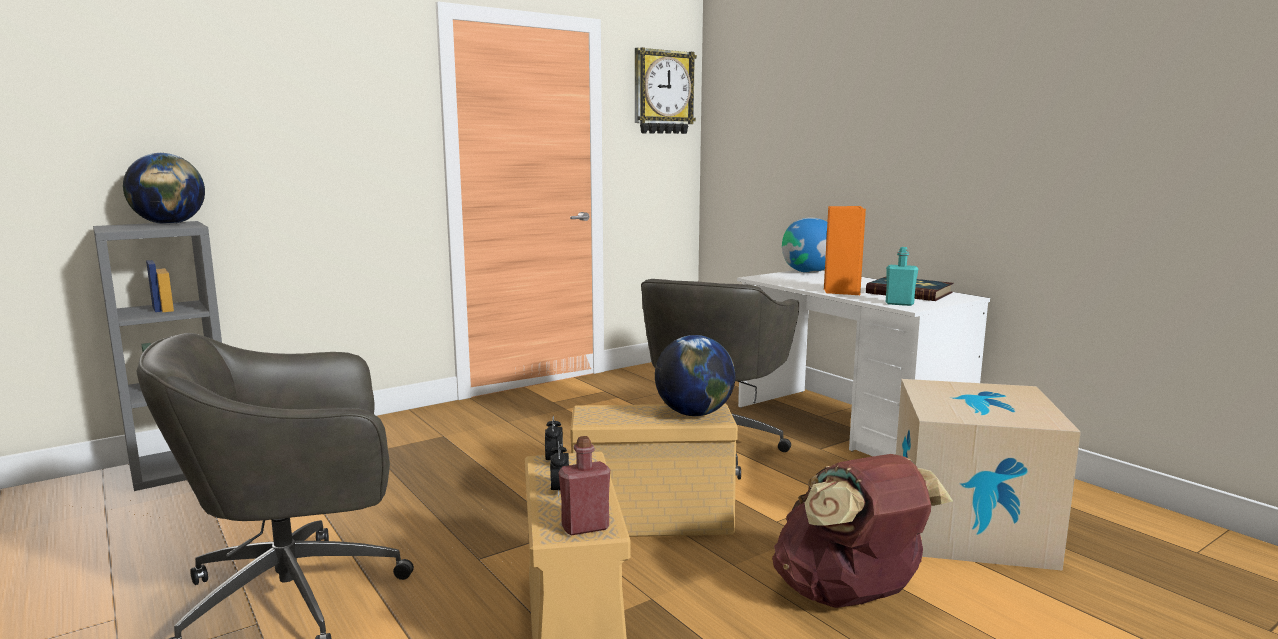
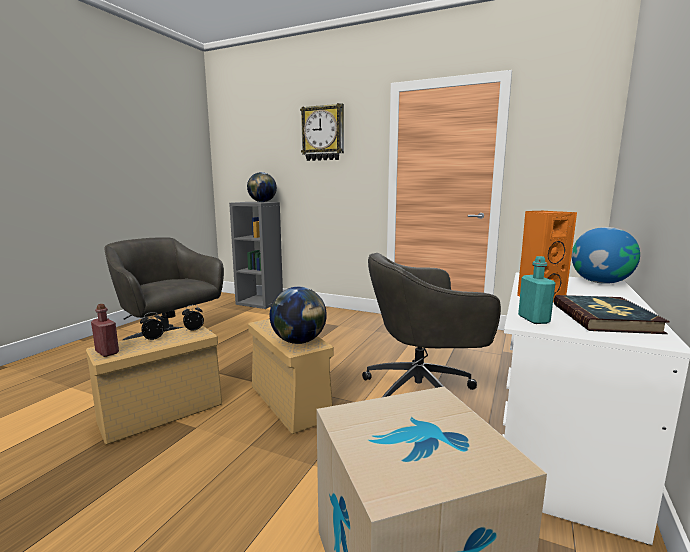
camera: 60 degrees right, 0 degrees up
wall clock [635,47,697,134] -> wall clock moved to [300,103,344,161]
brown backpack [772,454,953,608] -> none

